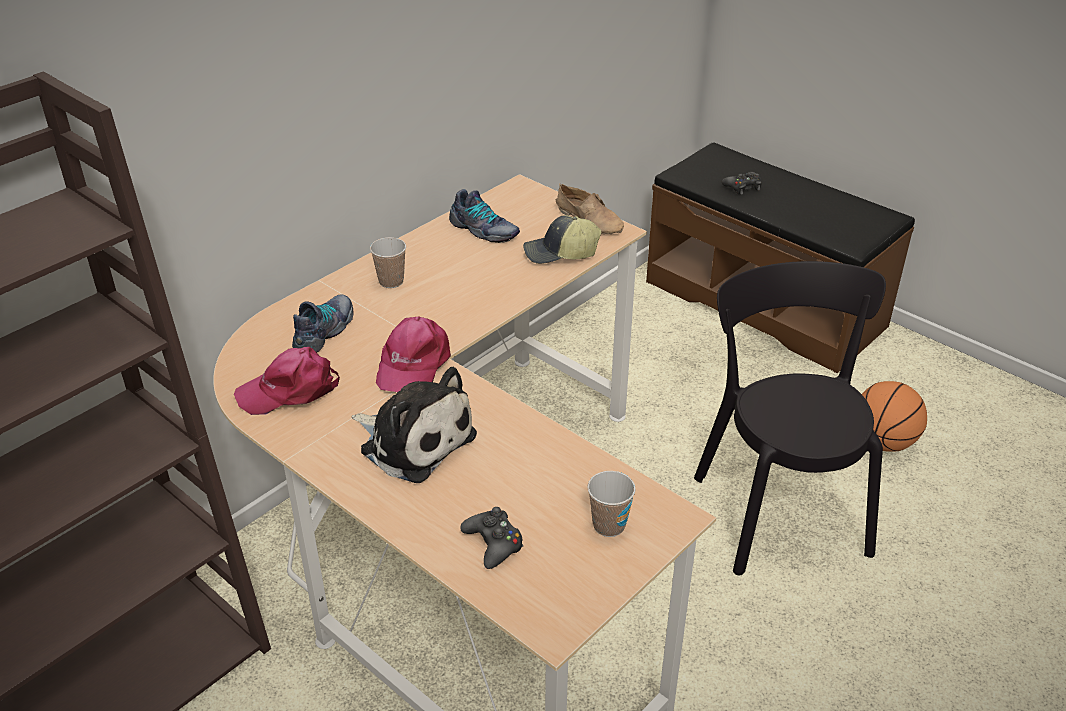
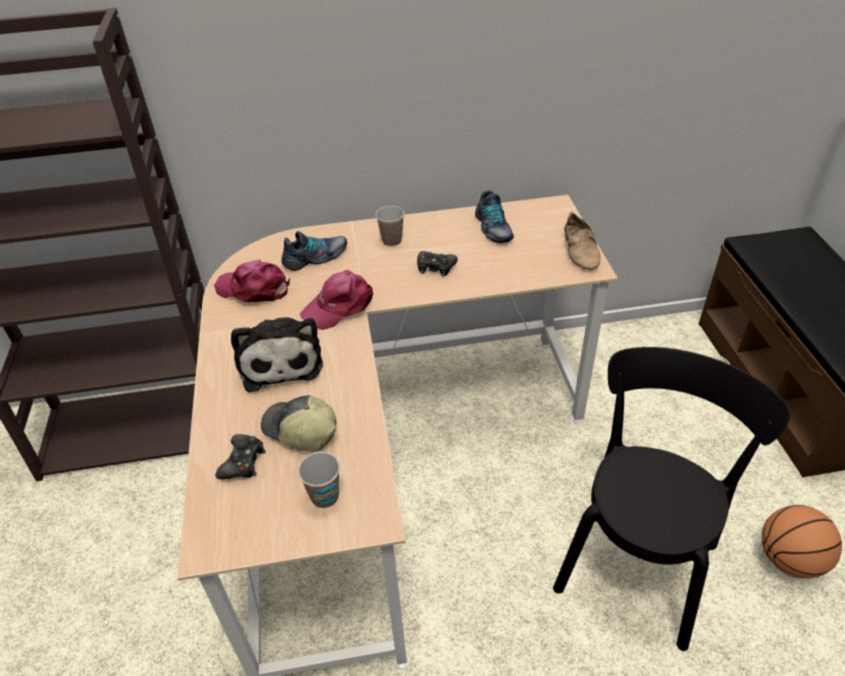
camera: 40 degrees right, 5 degrees up
cap [523,215,601,264] -> cap moved to [261,395,337,452]
black game controller [722,172,762,195] -> black game controller moved to [417,251,458,277]

